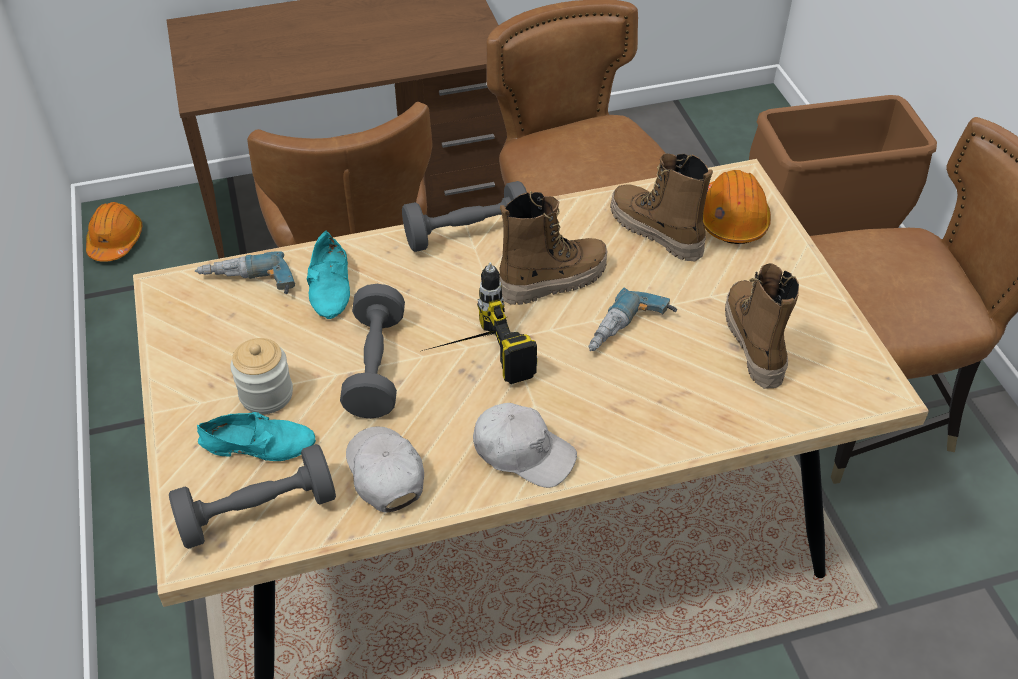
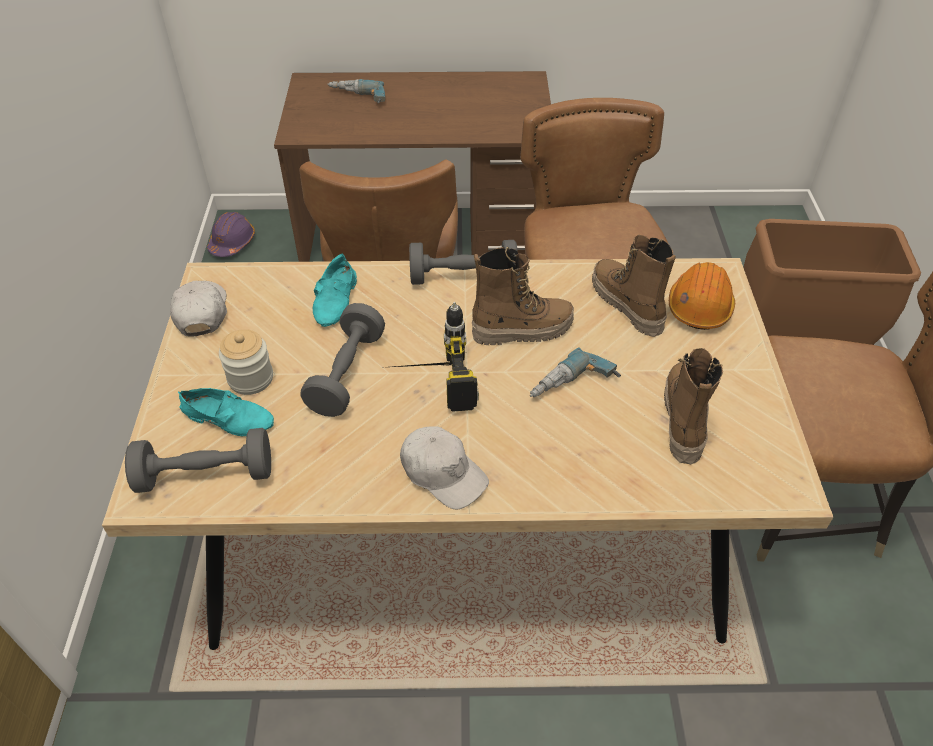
camera: 15 degrees right, 0 degrees up
orange hard hat [86,202,142,262] -> purple hard hat [207,212,255,257]
power drill [195,251,295,294] -> power drill moved to [327,79,385,103]
white cap [346,426,424,513] -> white cap moved to [170,281,227,337]

